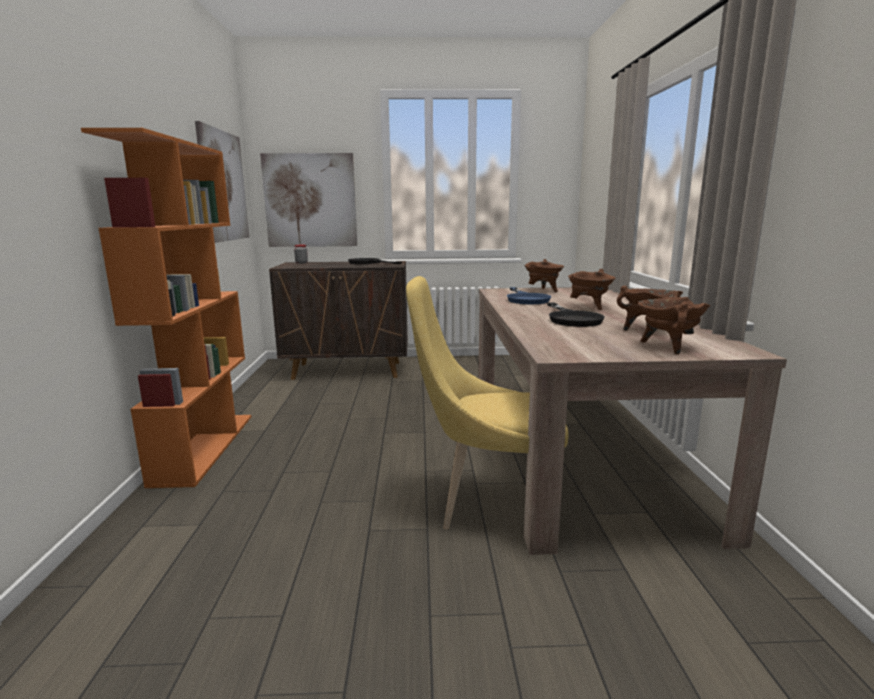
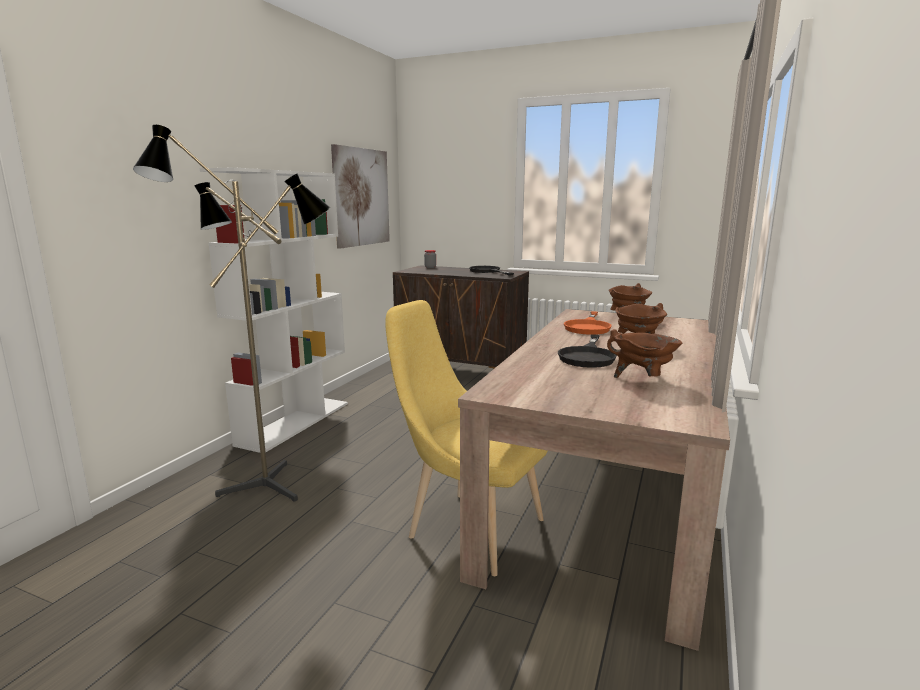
camera: 25 degrees right, 0 degrees up
orange bookcase [81,128,252,488] -> white bookcase [200,167,348,453]
picture [260,153,357,247] -> none
blue frying pan [507,287,551,304] -> orange frying pan [564,311,611,335]
brown cooking pot [638,297,710,354] -> none
none -> floor lamp [133,125,330,502]

